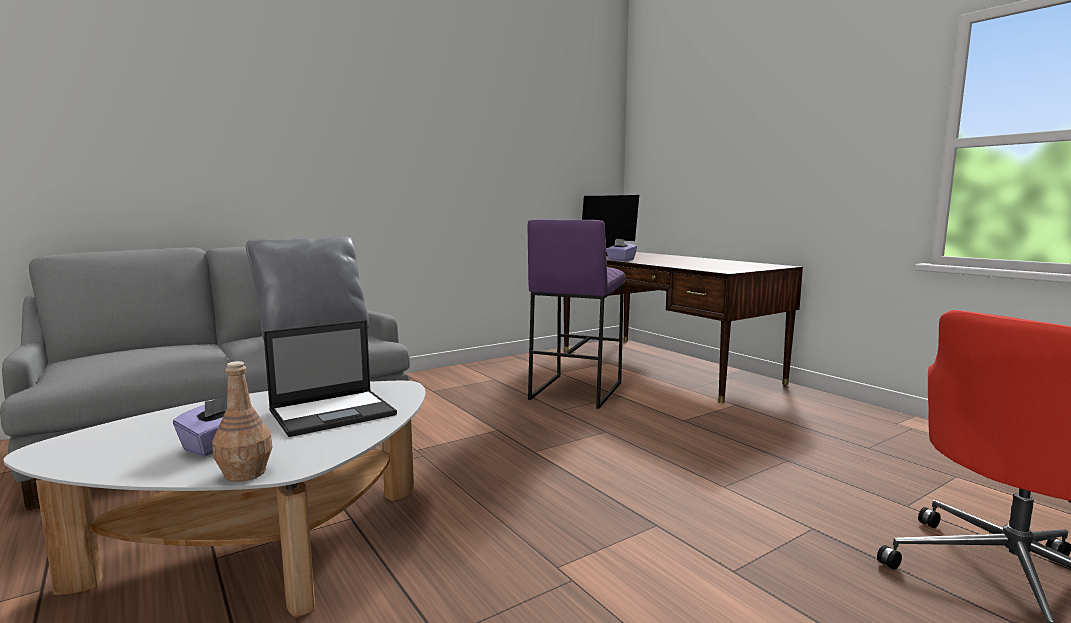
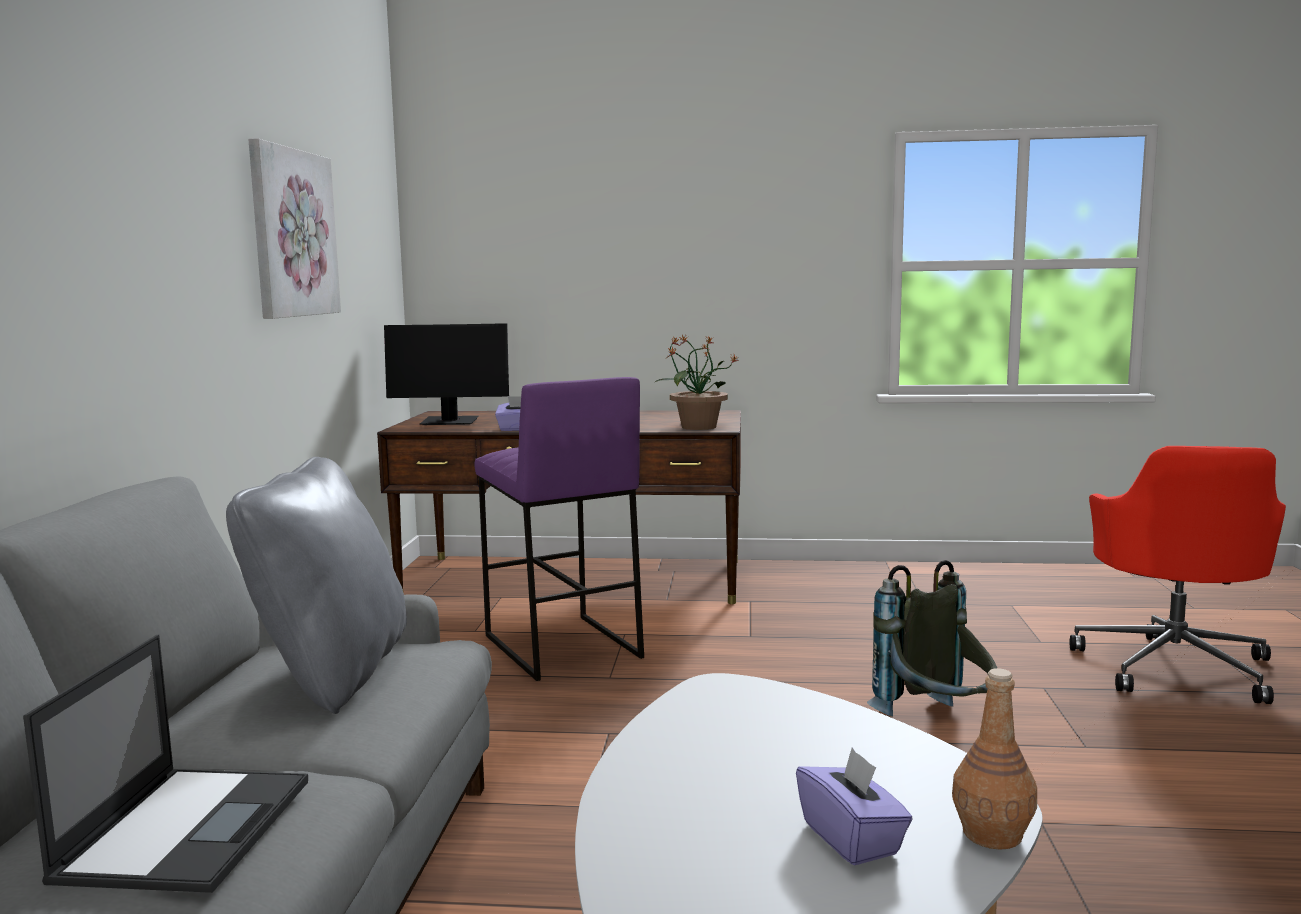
camera: 50 degrees left, 0 degrees up
laptop [263,320,397,437] -> laptop moved to [23,635,308,893]
none -> picture [248,138,341,319]
none -> potted plant [655,335,739,430]
none -> grey backpack [867,560,997,716]

